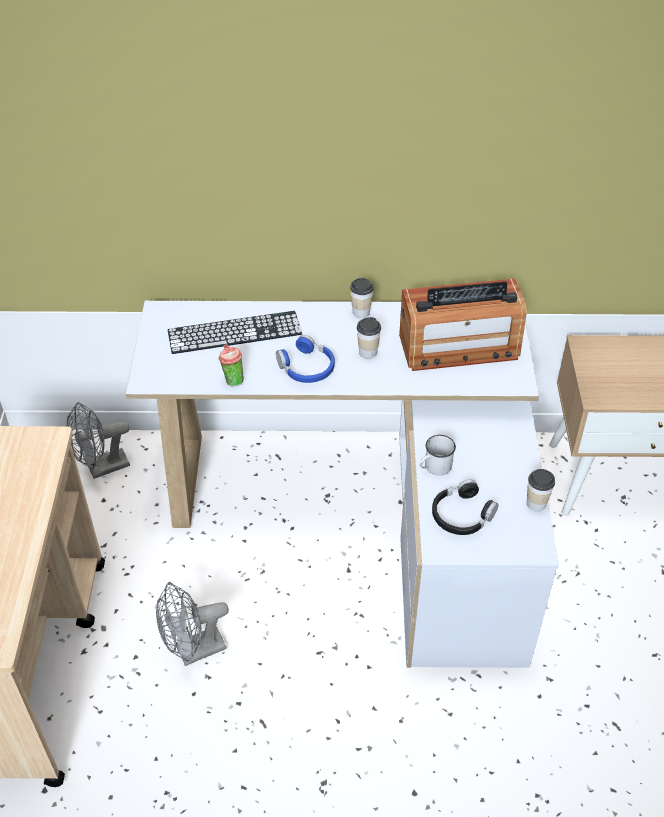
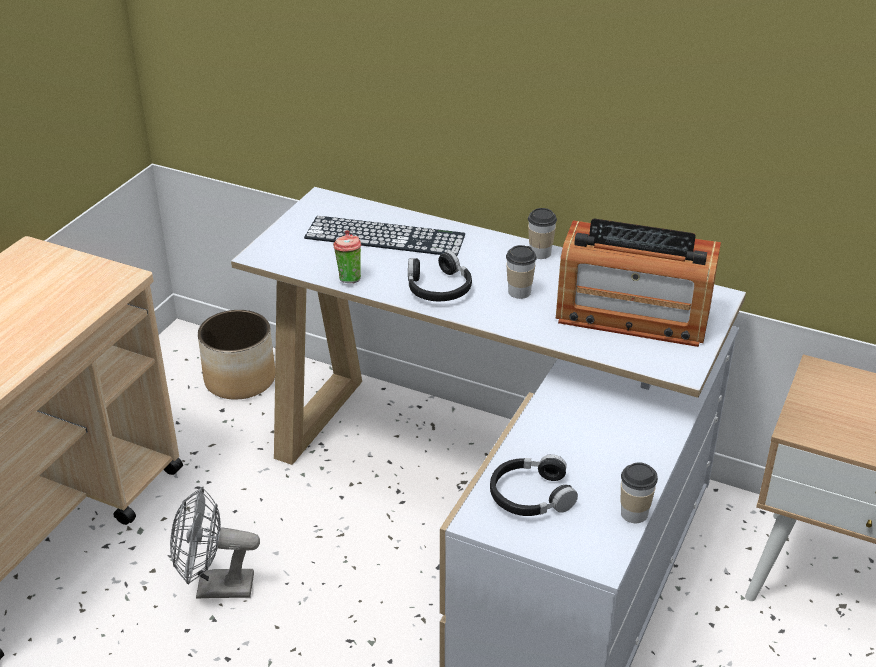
camera: 25 degrees right, 10 degrees down
grey fan [66,402,130,479] -> planter [198,310,275,400]
blue headphones [276,335,335,383] -> black headphones [408,251,472,301]
white mug [420,435,456,475] -> none

